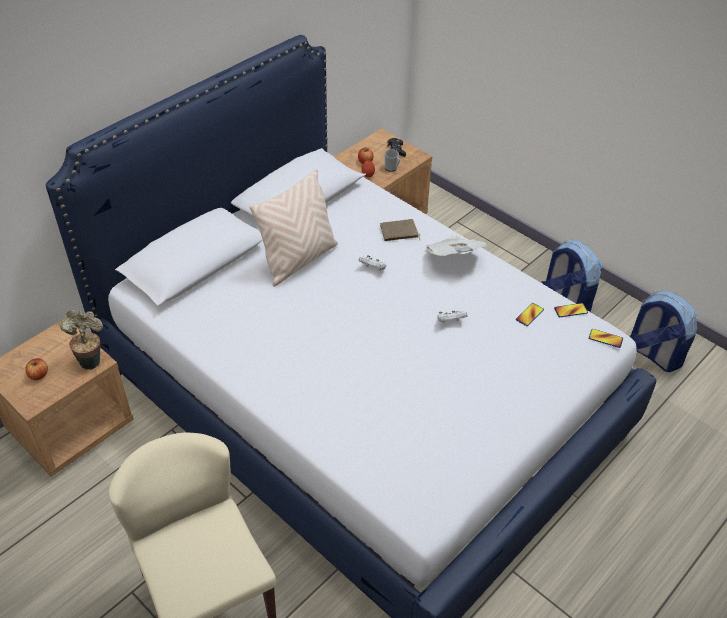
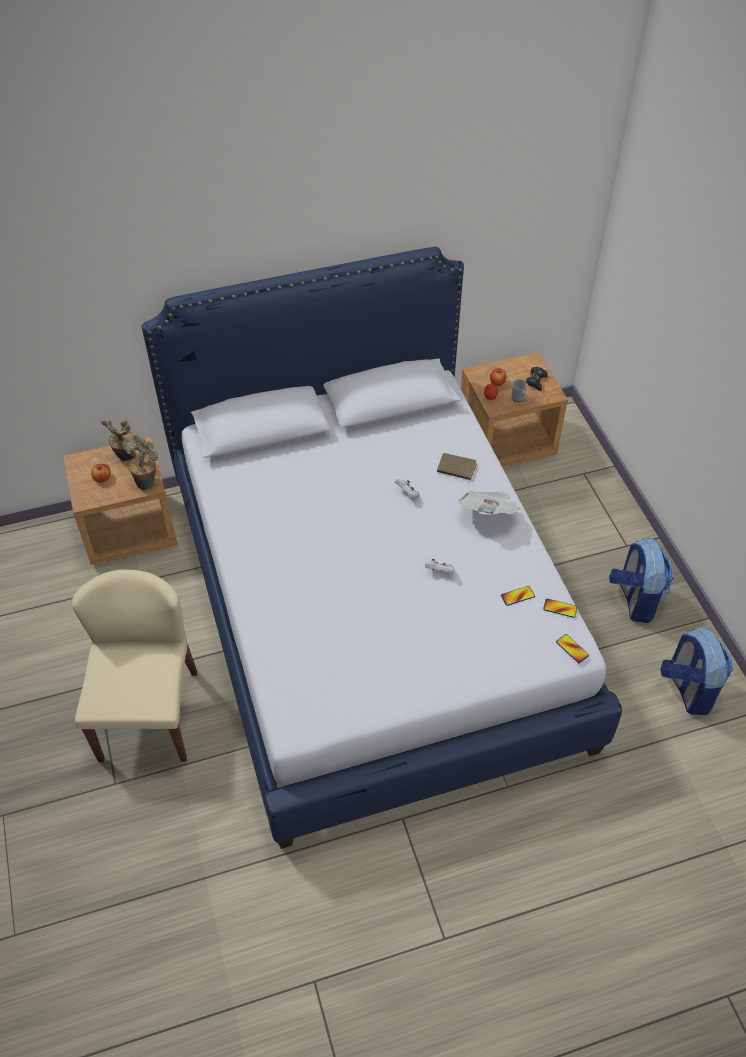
camera: 30 degrees right, 5 degrees up
beige pillow [249,169,338,287] -> none
none -> potted plant [101,420,135,461]

